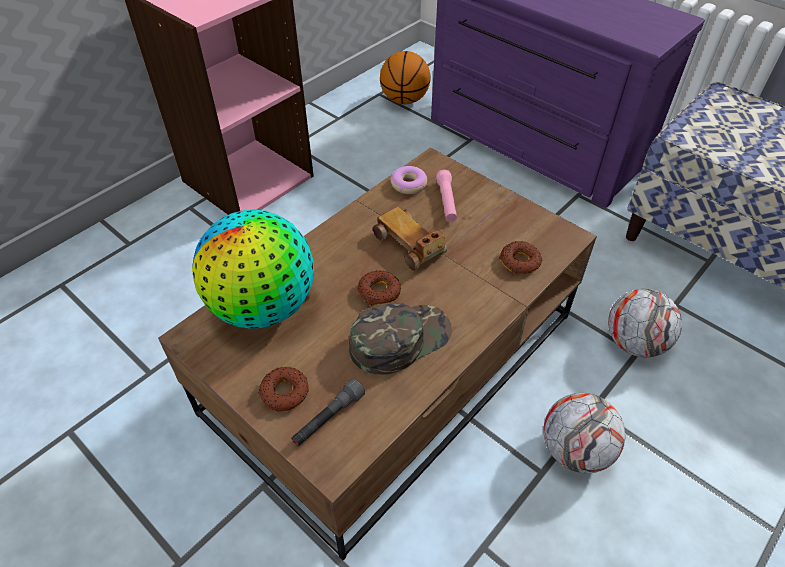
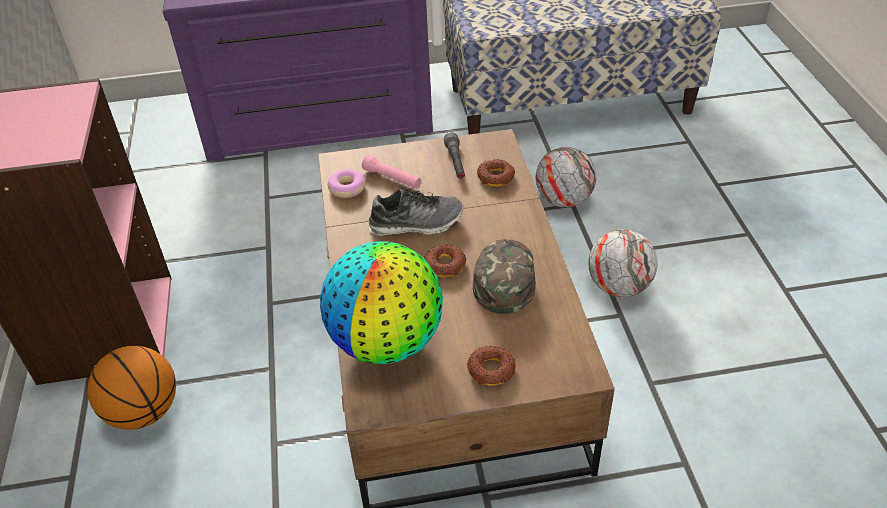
camera: 50 degrees left, 5 degrees down
grey flashlight [291,379,365,446] -> grey flashlight moved to [444,132,465,179]
toy car [373,207,447,271] -> shoe [369,188,463,236]
basketball [380,51,431,104] -> basketball moved to [88,346,176,430]

